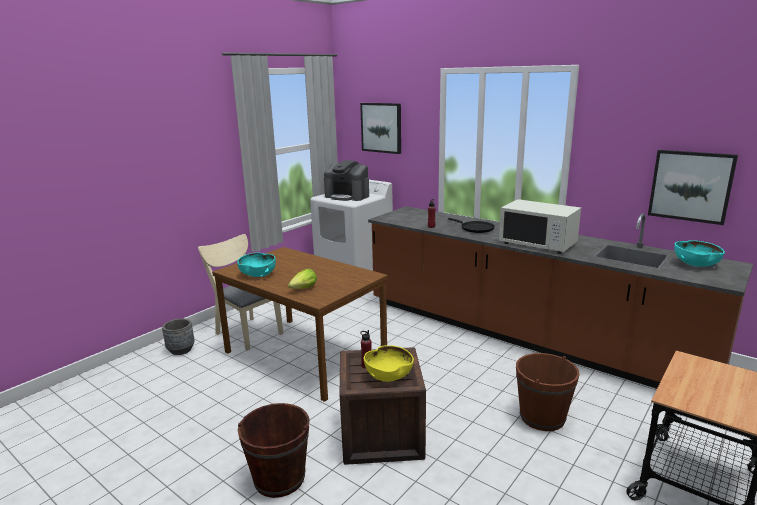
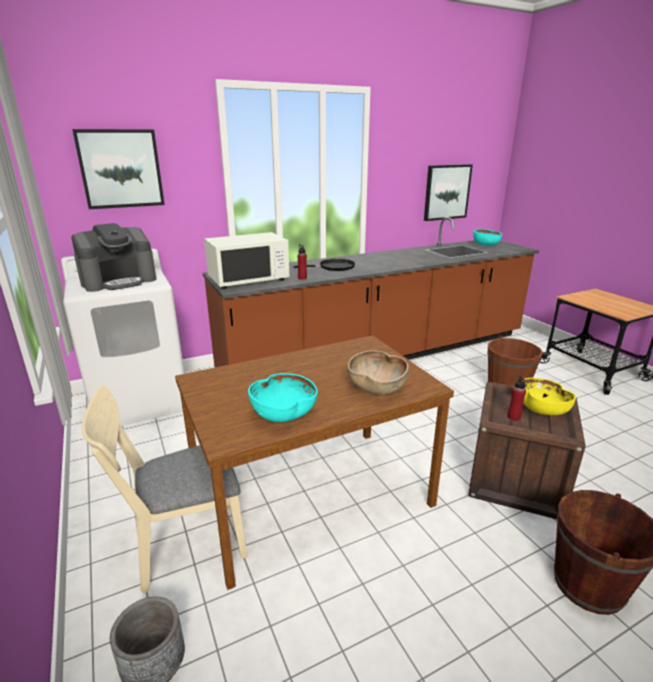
camera: 65 degrees left, 5 degrees up
lettuce [288,269,317,289] -> brown bowl [348,350,409,395]
white microwave [499,199,581,254] -> white microwave moved to [204,232,289,289]

